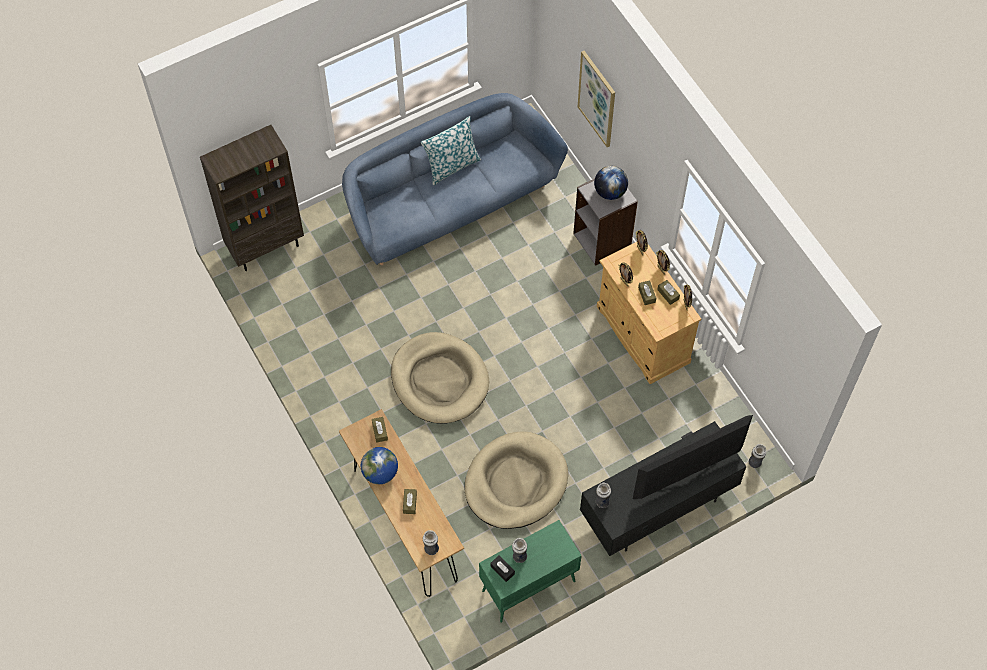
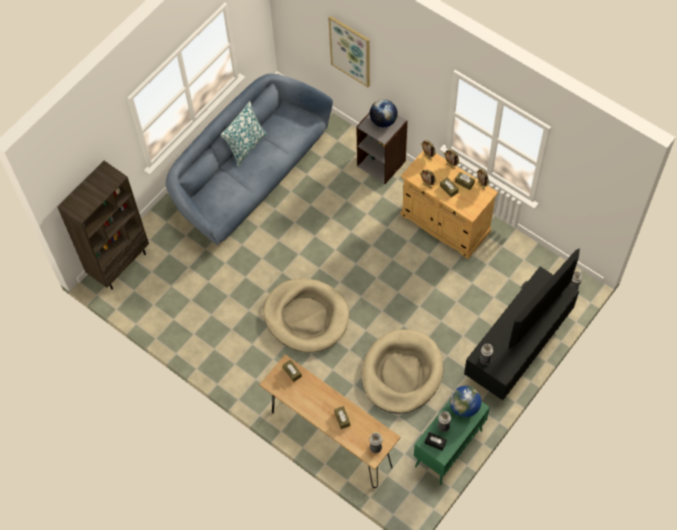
camera: 20 degrees left, 0 degrees up
globe [361,447,398,484] -> globe moved to [450,386,481,417]

